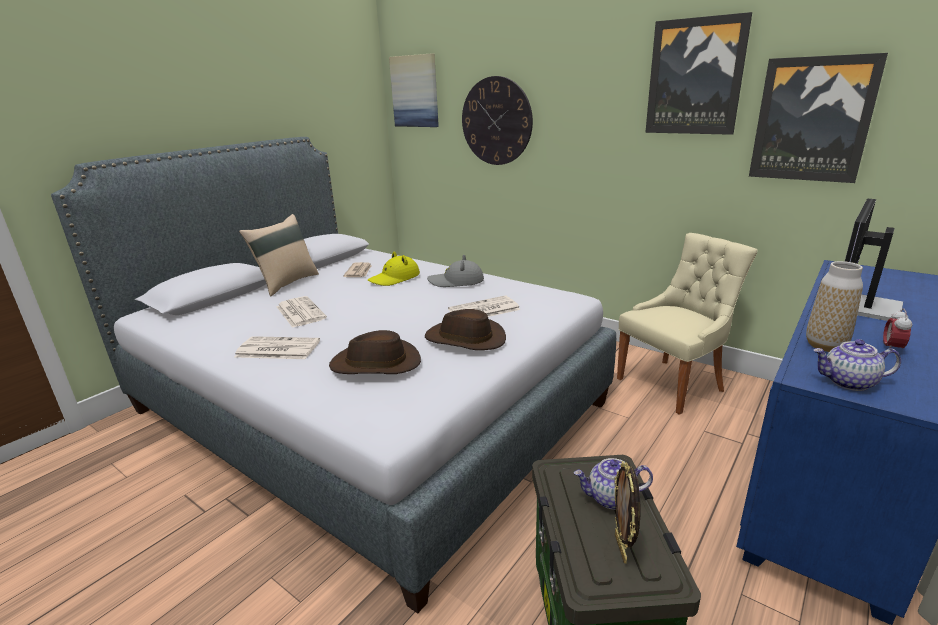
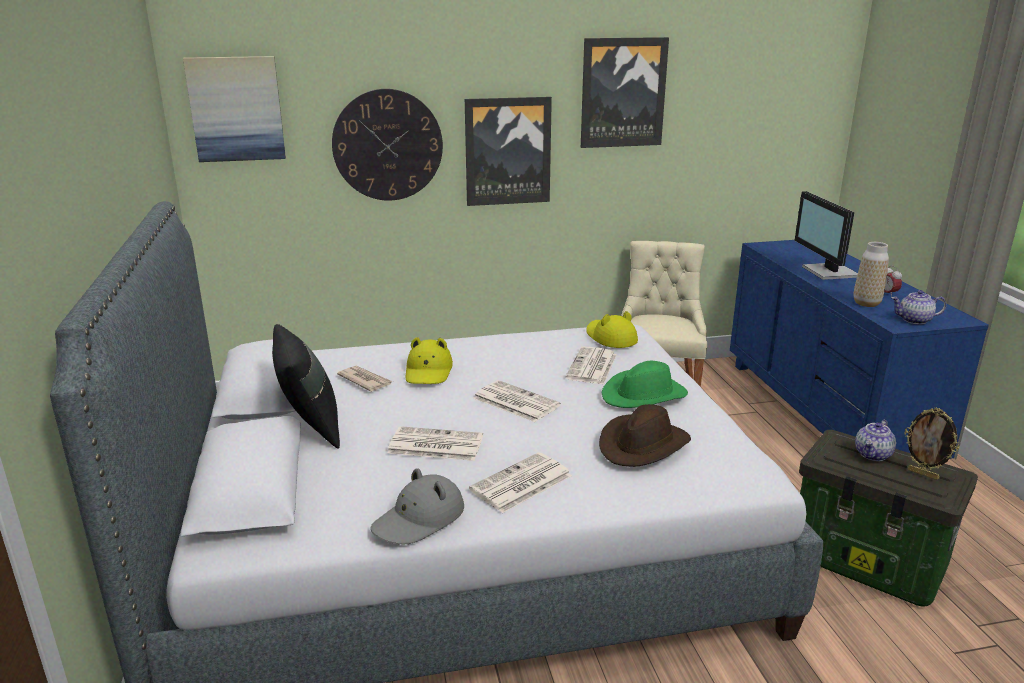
camera: 50 degrees left, 0 degrees up
beige pillow [239,214,319,296] -> black pillow [272,324,340,449]
brown hat [425,309,506,350] -> green hat [601,361,688,408]
grey hat [427,255,484,287] -> grey hat moved to [371,468,464,545]
picture [749,53,888,183] -> picture moved to [465,97,552,206]
teapot [813,339,901,391] -> teapot turned 45 degrees clockwise [891,290,946,324]
none -> newspaper [473,380,561,422]
none -> yellow hat [586,311,638,348]

